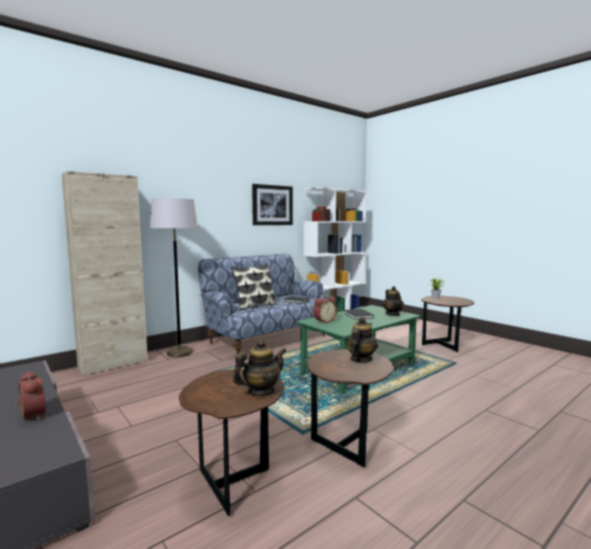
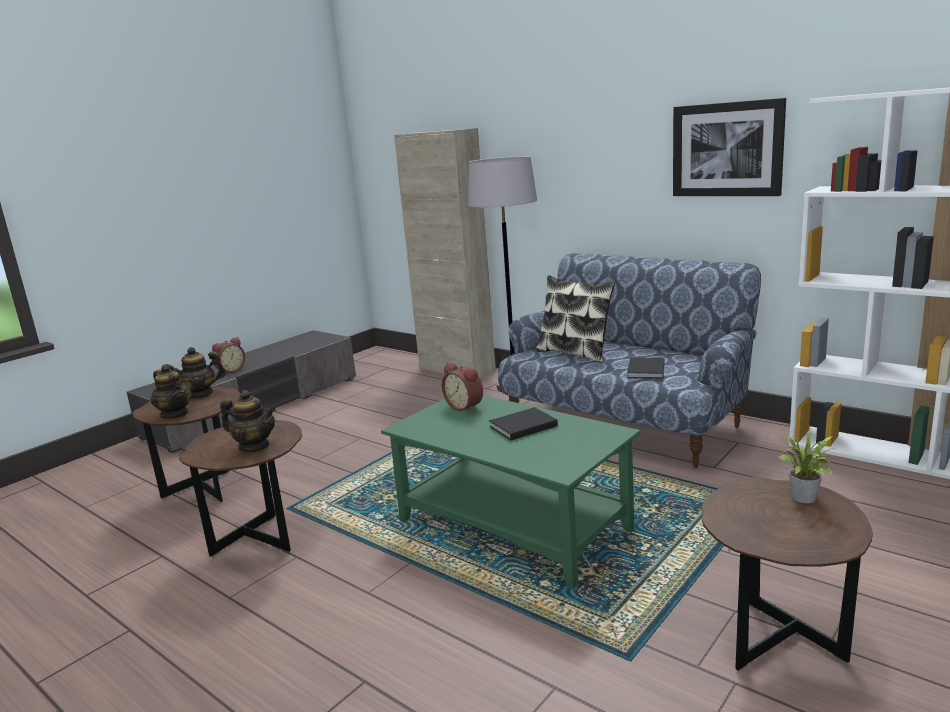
camera: 80 degrees right, 10 degrees up
teapot [383,286,404,316] -> teapot moved to [167,347,226,399]

